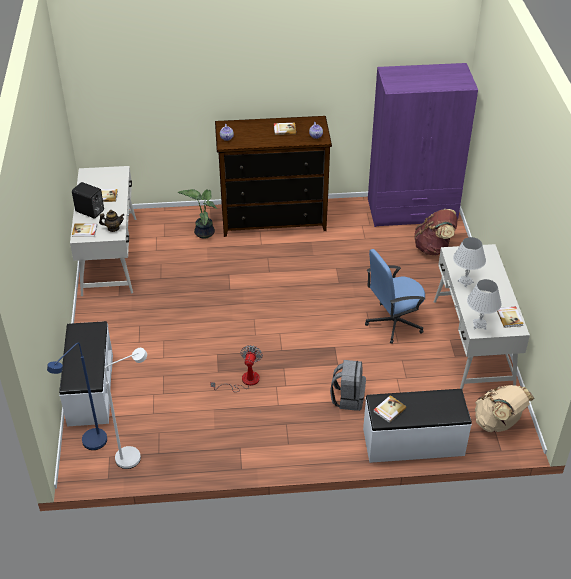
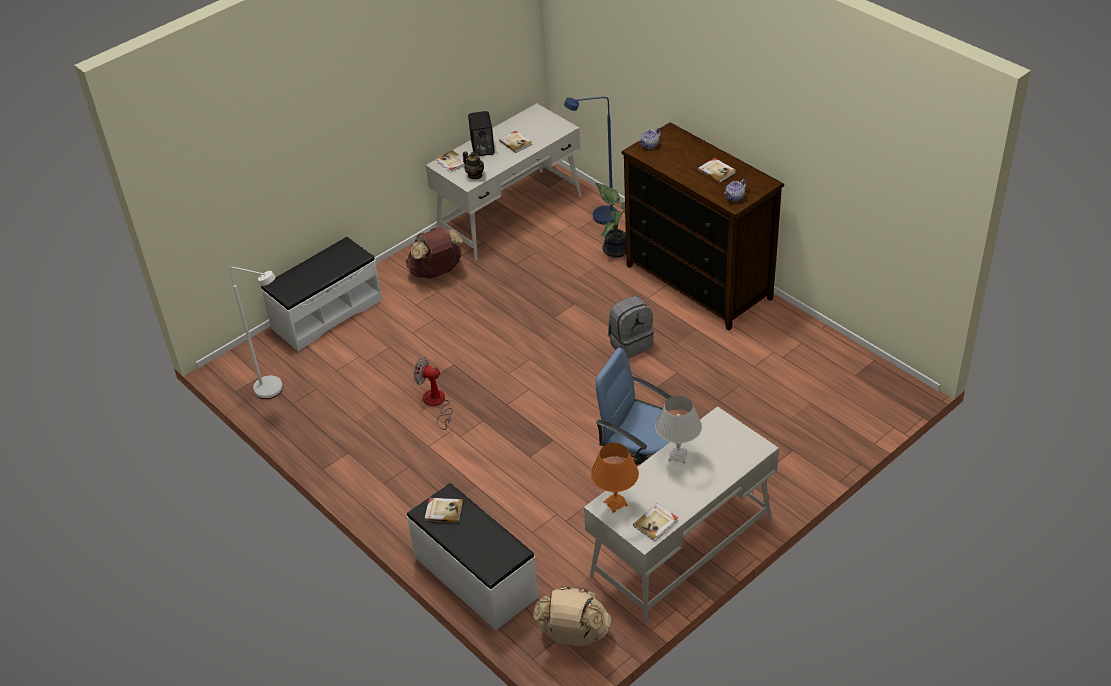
camera: 55 degrees right, 0 degrees up
blue floor lamp [47,342,107,450] -> blue floor lamp moved to [564,97,617,225]
fan [210,345,263,392] -> fan turned 135 degrees counterclockwise [414,357,453,430]
grey backpack [330,360,366,411] -> grey backpack moved to [608,296,654,359]
purple wardrobe [368,63,478,227] -> none
brown backpack [414,209,457,255] -> brown backpack moved to [406,228,463,279]
white table lamp [467,279,502,330] -> orange table lamp [591,443,639,513]

